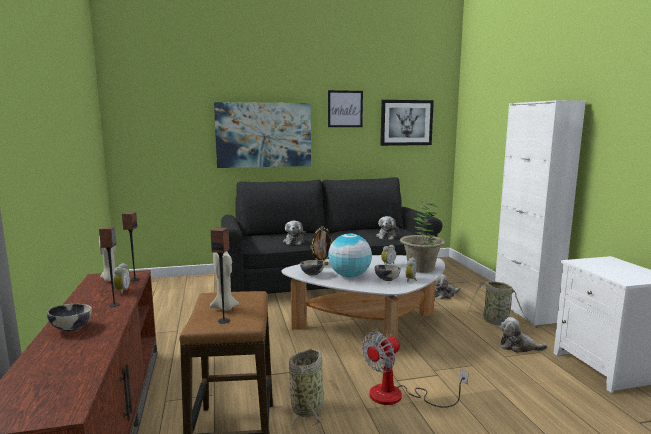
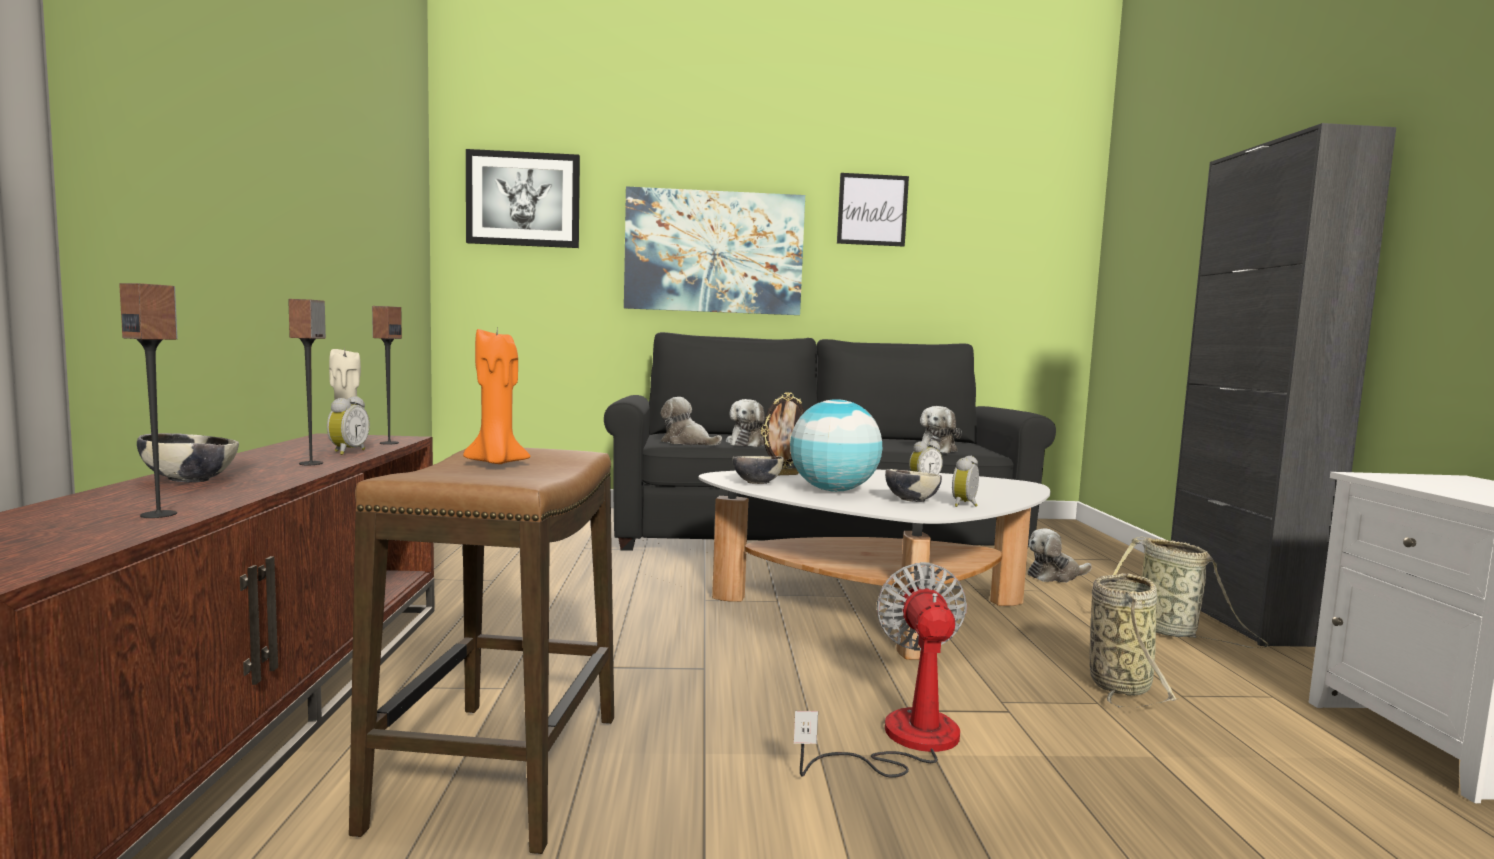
camera: 10 degrees right, 5 degrees down
beige candle [210,251,239,311] -> orange candle [463,329,531,464]
speaker [211,227,230,324] -> speaker moved to [119,283,178,518]
basket [289,348,324,429] -> basket moved to [1089,573,1177,707]
fan [362,331,468,408] -> fan turned 120 degrees clockwise [794,562,967,778]
picture [380,100,434,146] -> picture moved to [466,149,580,248]
potted plant [400,201,445,273] -> none
white cabinet [495,100,586,326] -> black cabinet [1171,123,1396,647]
plush toy [499,317,547,353] -> plush toy moved to [660,397,722,446]

